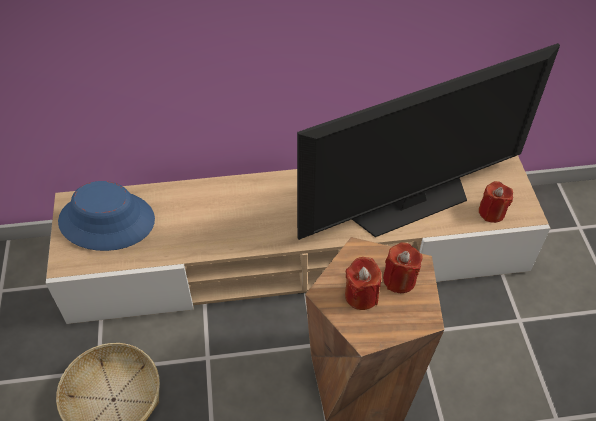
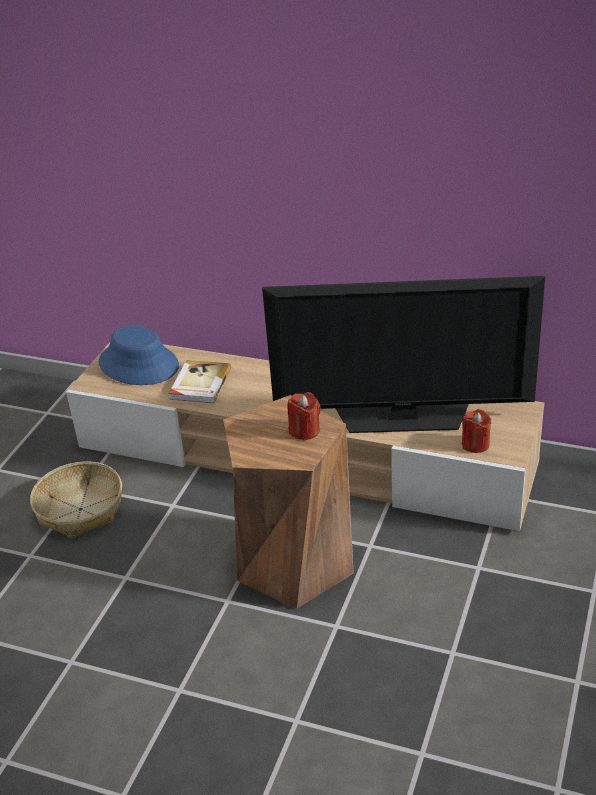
camera: 30 degrees right, 15 degrees down
red candle [345,257,381,310] -> none
none -> book [169,360,231,403]

